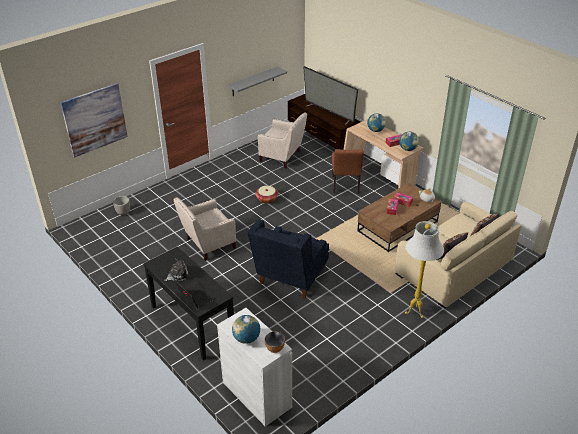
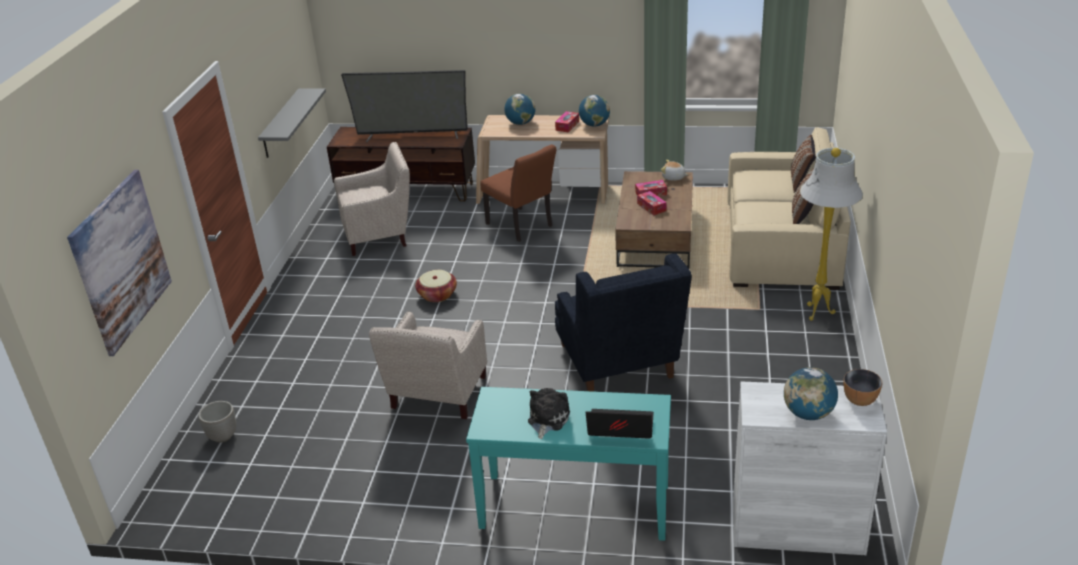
camera: 40 degrees left, 5 degrees down
black console table [143,247,234,361] -> turquoise console table [466,387,671,541]

